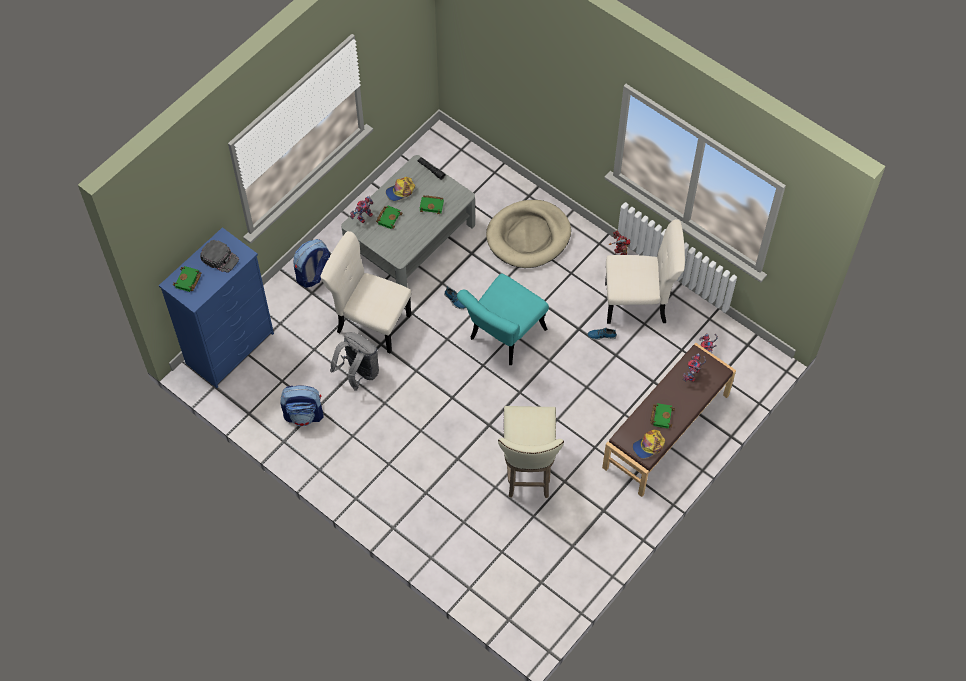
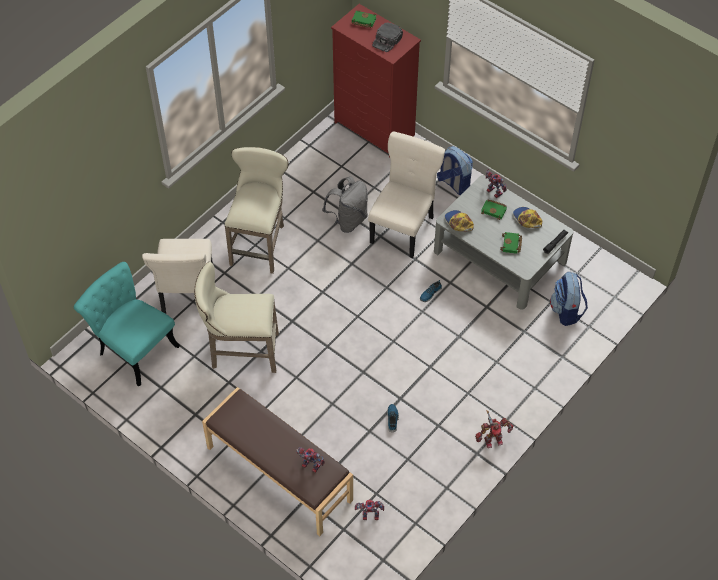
camera: 90 degrees right, 5 degrees down
blue dresser [159,227,274,388] -> red dresser [331,4,421,158]
backpack [280,385,323,426] -> backpack moved to [550,272,588,326]
turquoise chair [457,273,549,365] -> turquoise chair moved to [74,262,180,386]
beige dog bed [486,200,571,268] -> none
beige chair [605,219,685,324] -> beige chair moved to [142,239,213,314]
cap [633,429,665,458] -> cap moved to [445,210,474,231]
green book [650,403,675,429] -> none
none -> beige stool [224,147,289,274]

